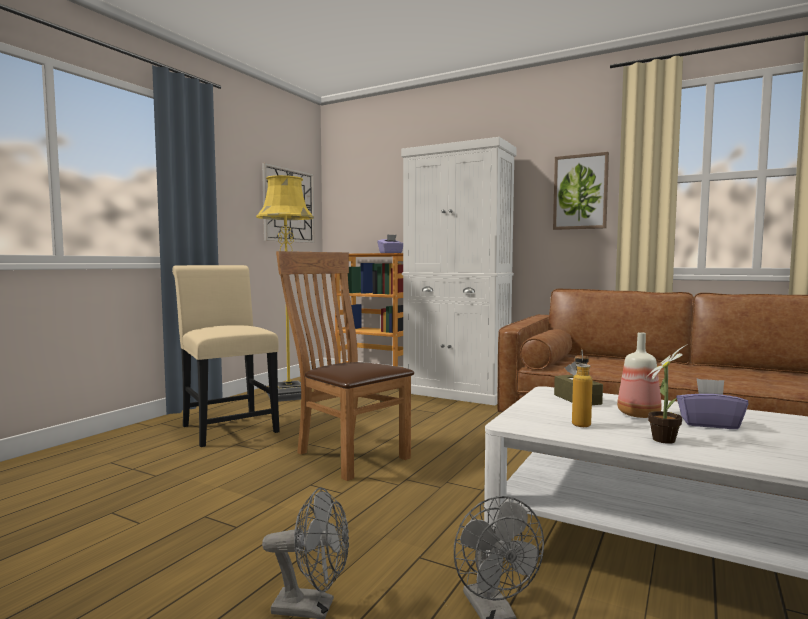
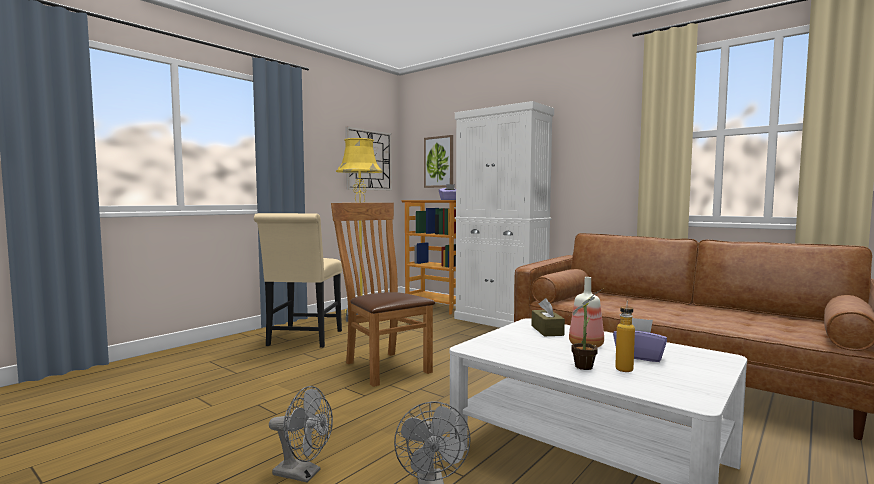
camera: 10 degrees right, 0 degrees up
beige chair [172,265,280,447] -> beige chair turned 150 degrees counterclockwise [254,213,342,348]
picture [553,152,609,230] -> picture moved to [424,135,453,188]
bottle [572,349,593,427] -> bottle moved to [615,300,635,372]

